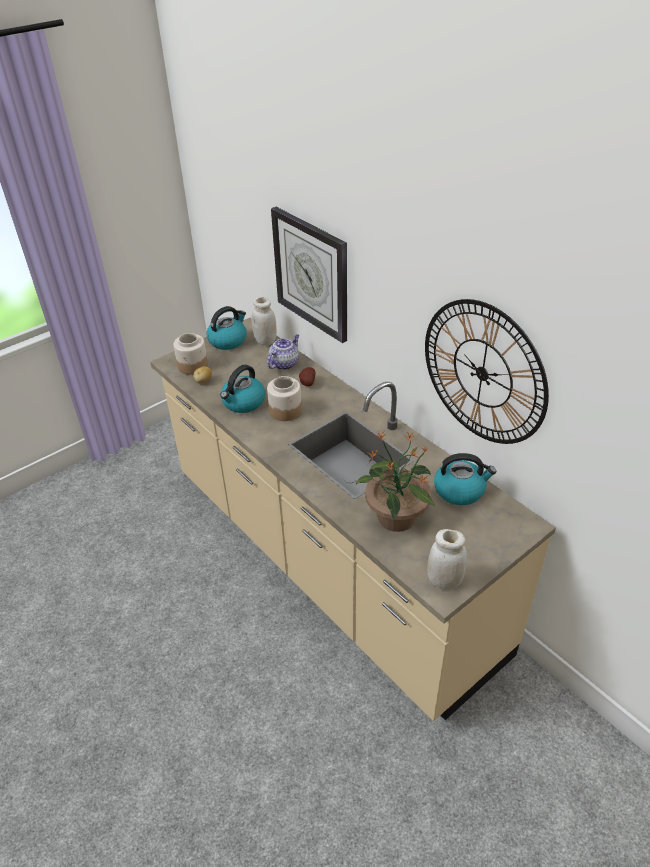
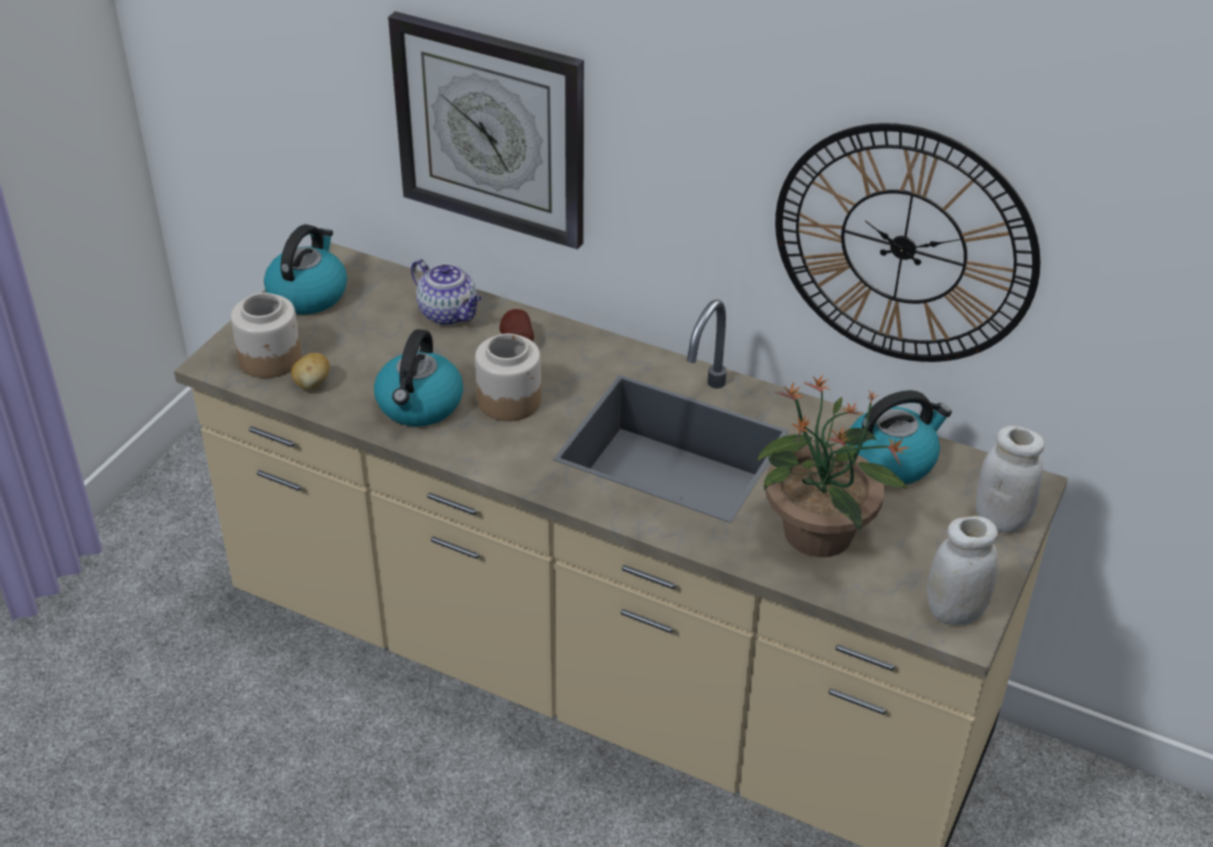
camera: 25 degrees left, 0 degrees up
white jar [251,297,277,346] -> white jar moved to [976,426,1044,533]
teapot [267,334,299,370] -> teapot turned 120 degrees clockwise [411,259,482,325]

